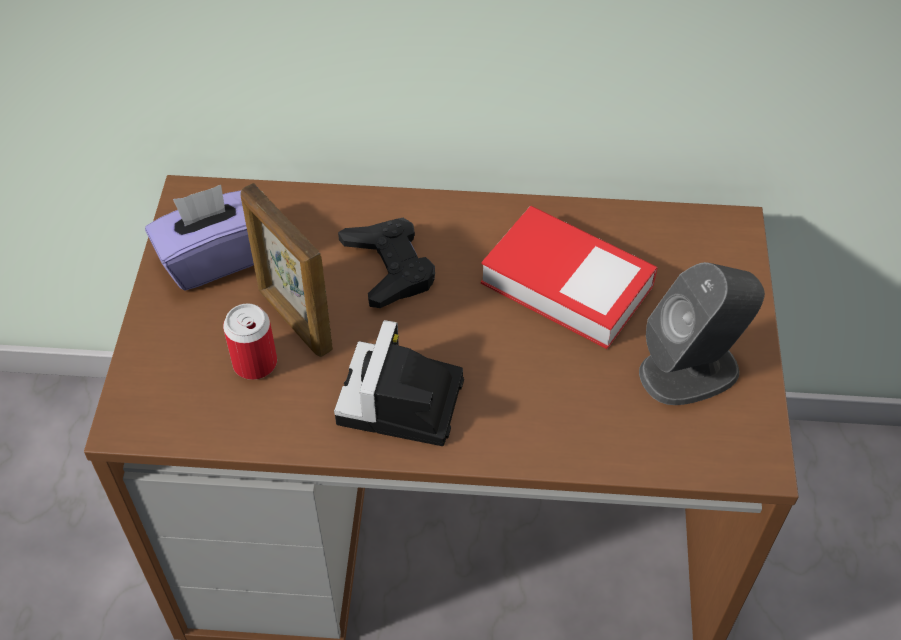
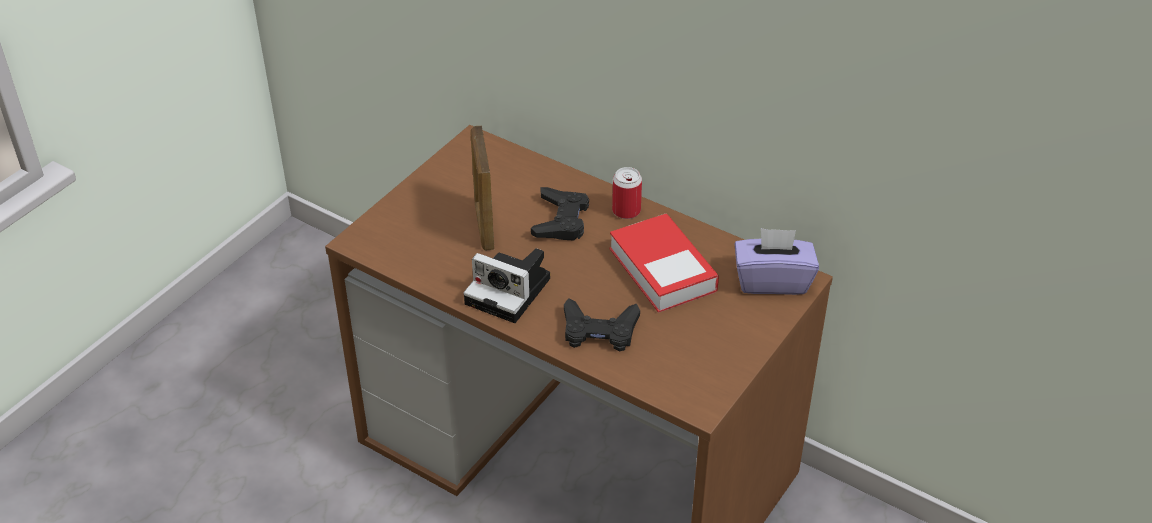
camera: 30 degrees right, 10 degrees down
purple tissue box [145,185,254,291] -> purple tissue box moved to [735,228,819,295]
can [223,303,277,380] -> can moved to [612,167,642,219]
camera [334,320,464,446] -> camera turned 105 degrees counterclockwise [463,248,550,323]
grey speaker [639,262,765,405] -> none
none -> black game controller [564,298,640,352]

